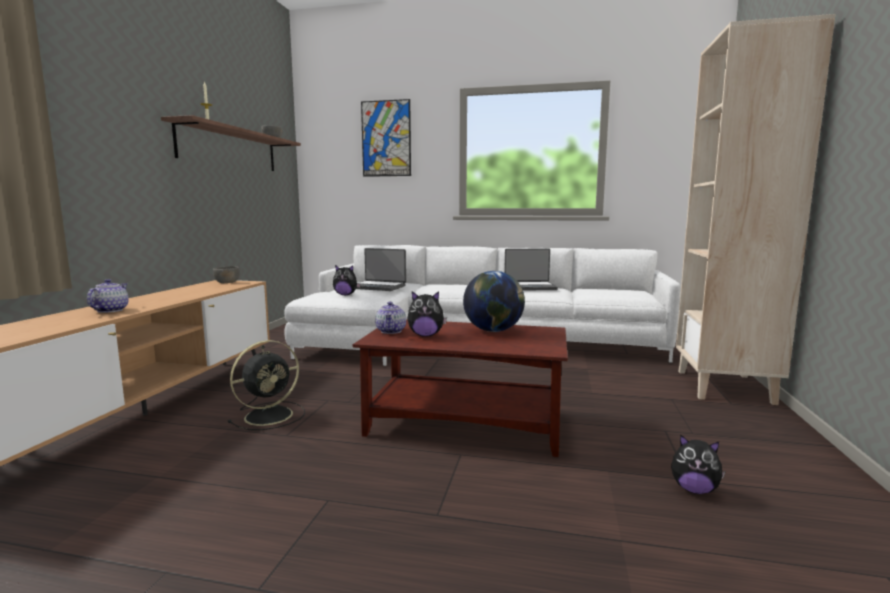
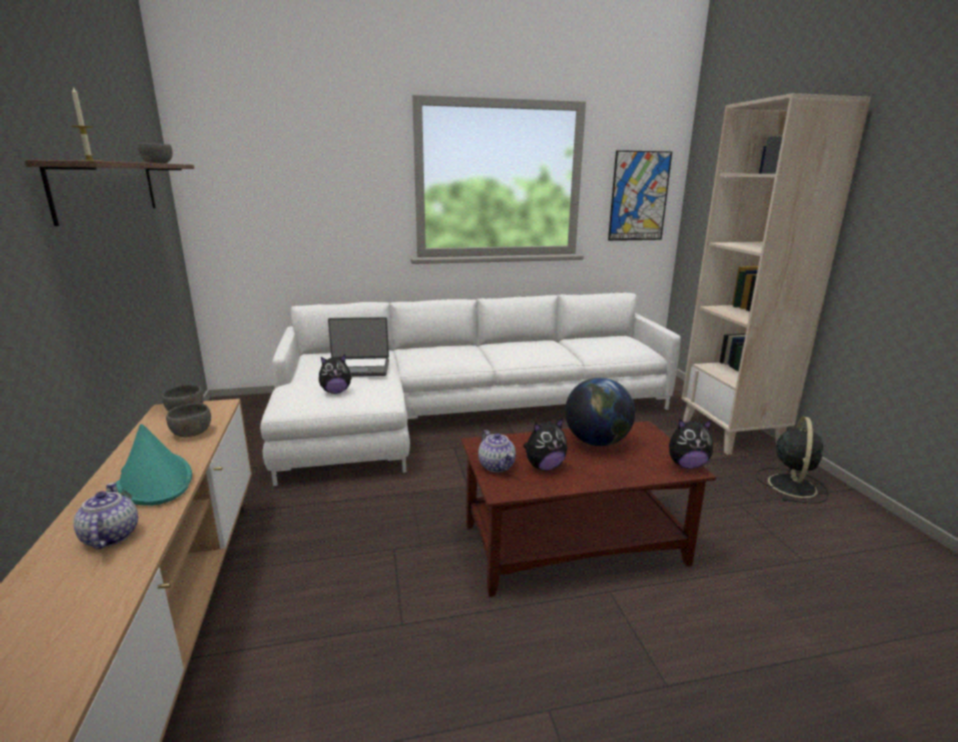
camera: 25 degrees left, 10 degrees up
black fan [228,340,305,430] -> black fan moved to [756,417,829,503]
picture [361,99,411,177] -> picture moved to [608,150,672,241]
laptop [504,249,558,290] -> none
plush toy [671,435,726,494] -> plush toy moved to [669,419,713,469]
none -> turquoise hat [116,424,192,506]
none -> grey bowl [166,403,211,437]

